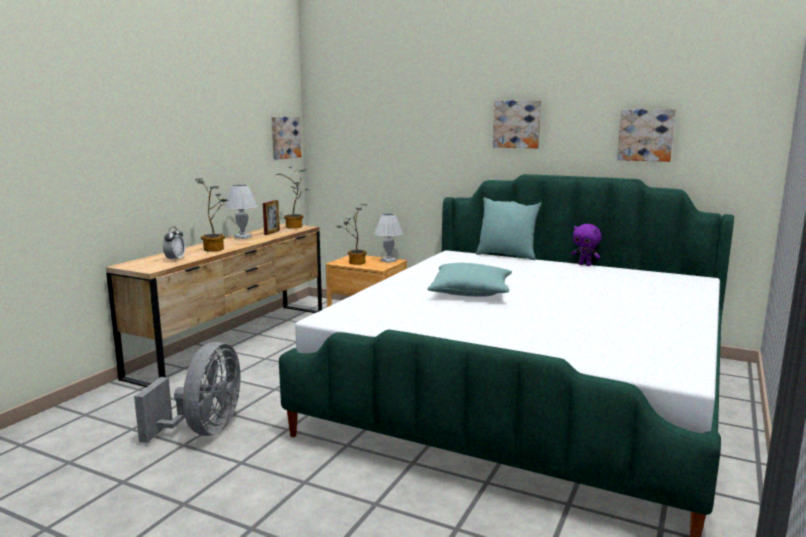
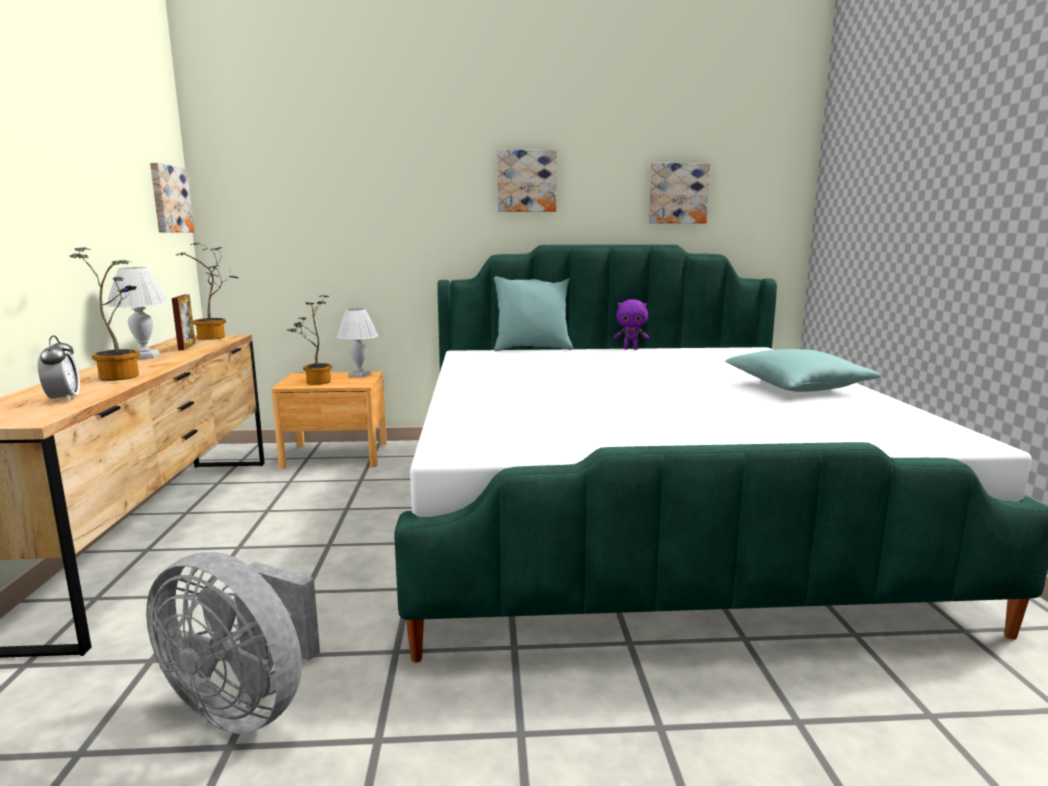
camera: 30 degrees left, 0 degrees up
grey fan [134,342,240,443] -> grey fan turned 135 degrees clockwise [146,552,320,734]
turquoise pillow [427,263,512,297] -> turquoise pillow moved to [725,349,881,392]

